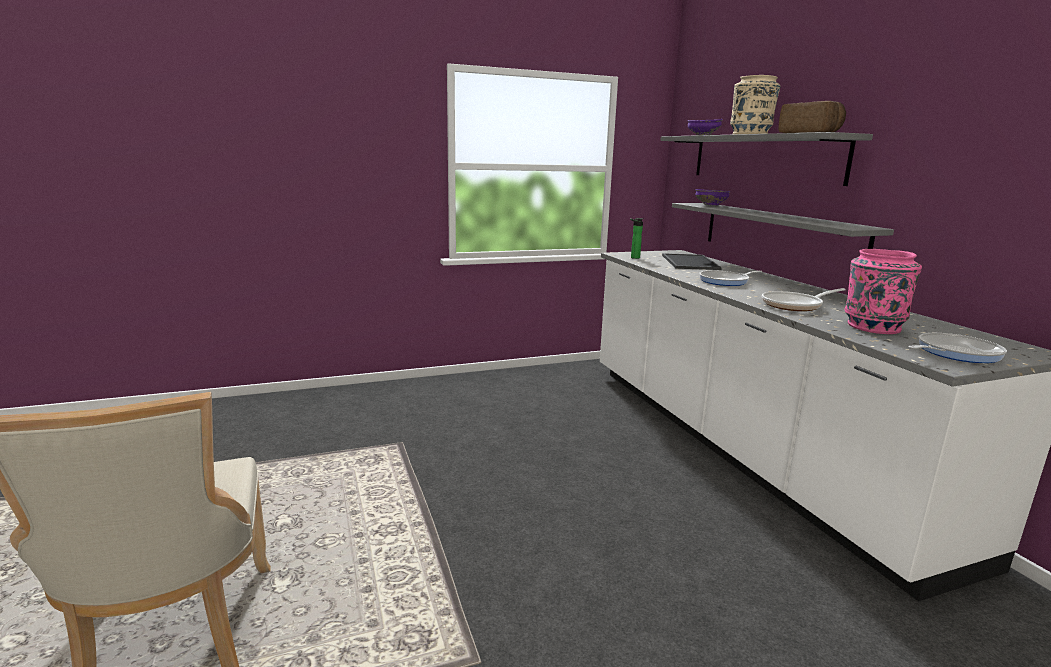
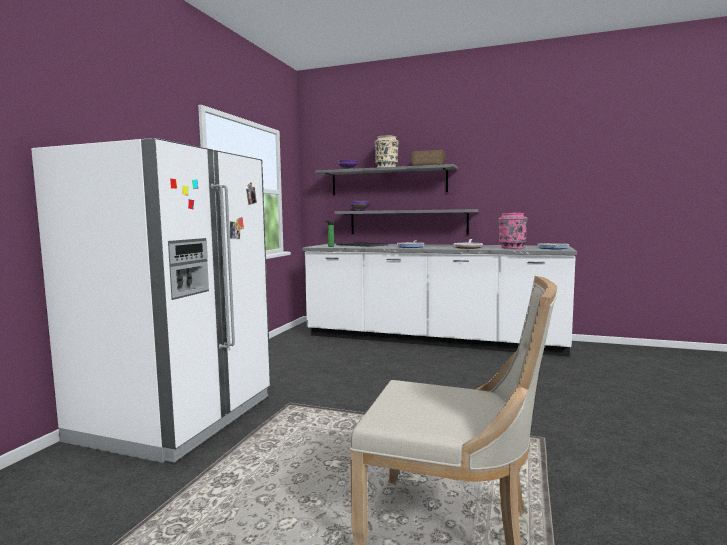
camera: 50 degrees left, 10 degrees down
none -> white fridge [31,138,271,463]

